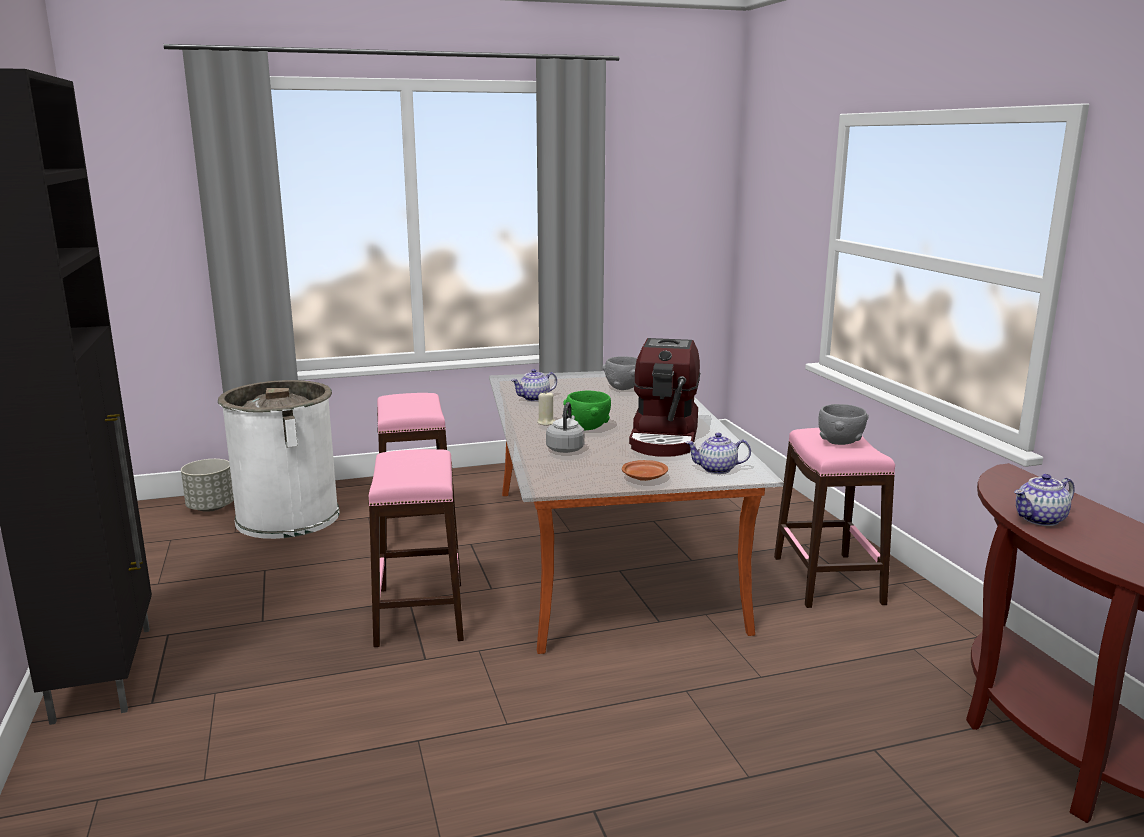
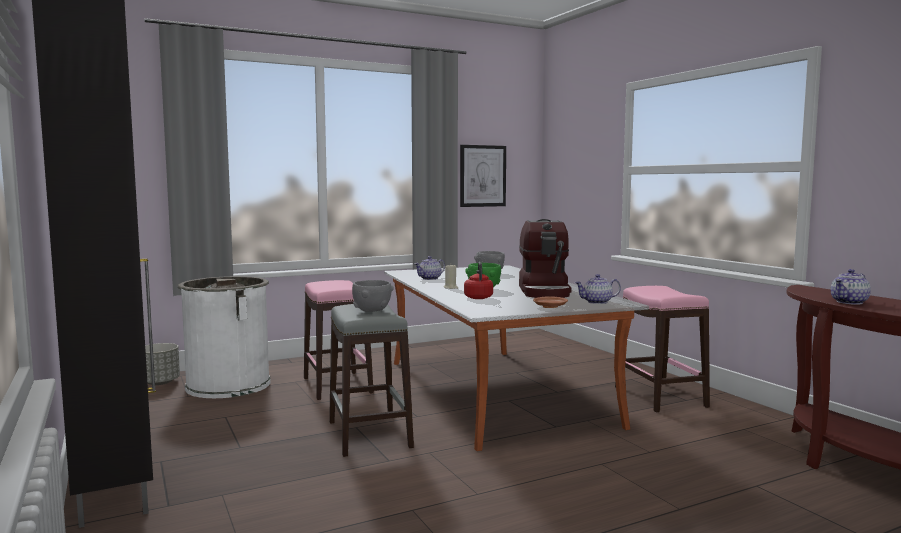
camera: 10 degrees left, 10 degrees down
pink stool [368,449,464,647] -> grey stool [329,304,414,457]
grey kettle [546,402,585,453] -> red kettle [464,262,493,299]
grey bowl [818,404,869,445] -> grey bowl moved to [352,280,393,312]
none -> picture [460,145,506,207]

